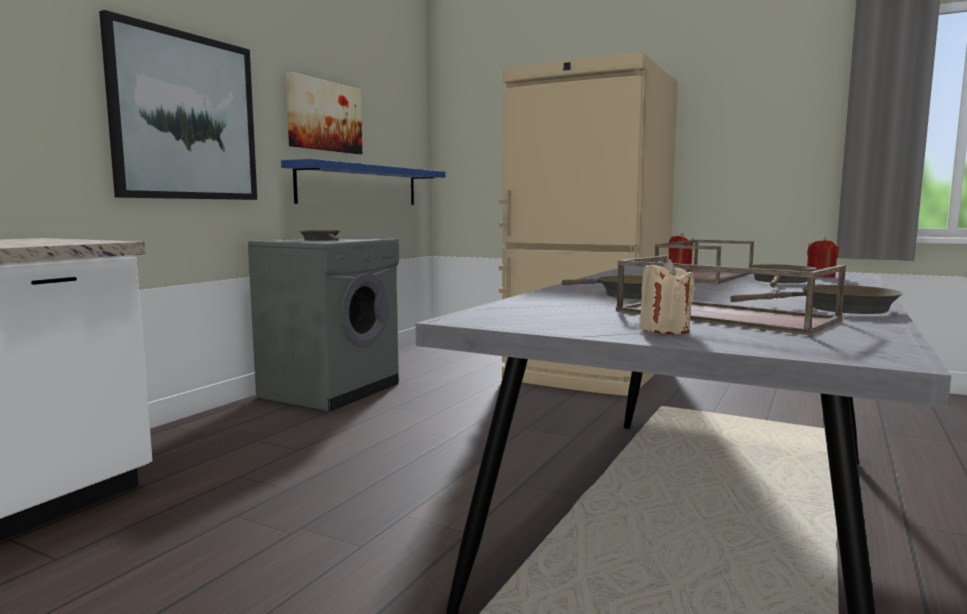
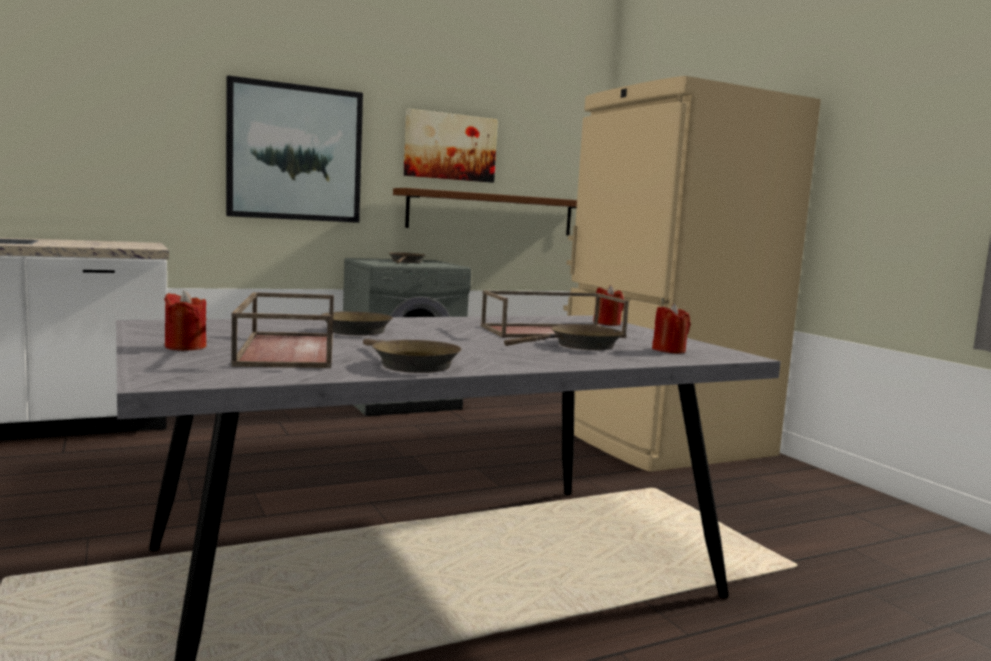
camera: 35 degrees right, 0 degrees up
blue shelf [281,159,446,205] -> brown shelf [393,188,577,235]
beige candle [639,259,695,334] -> red candle [164,290,206,351]

